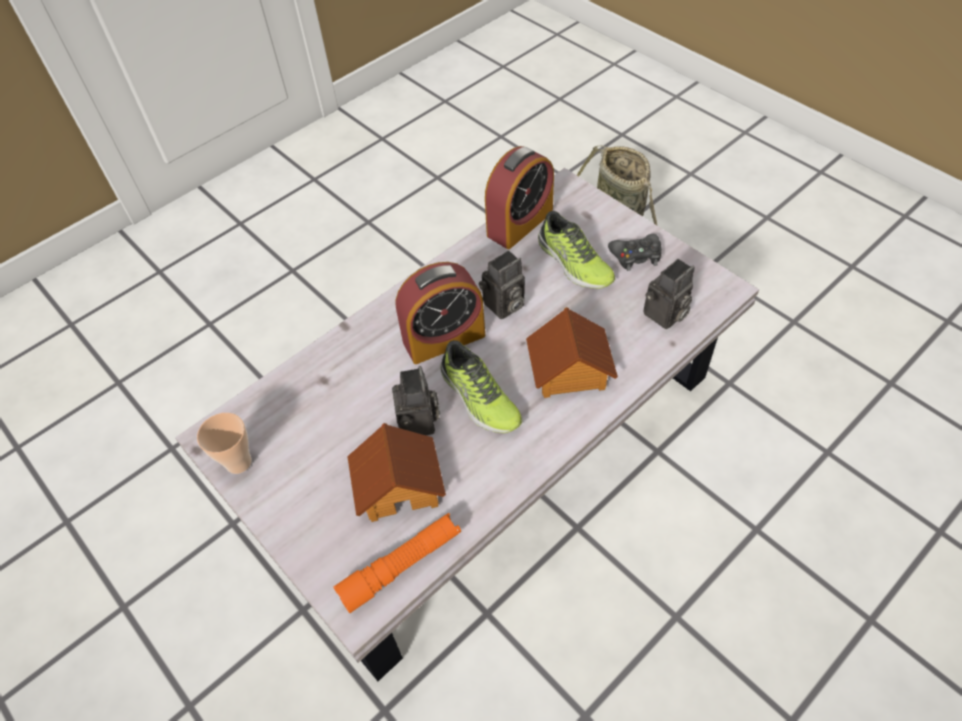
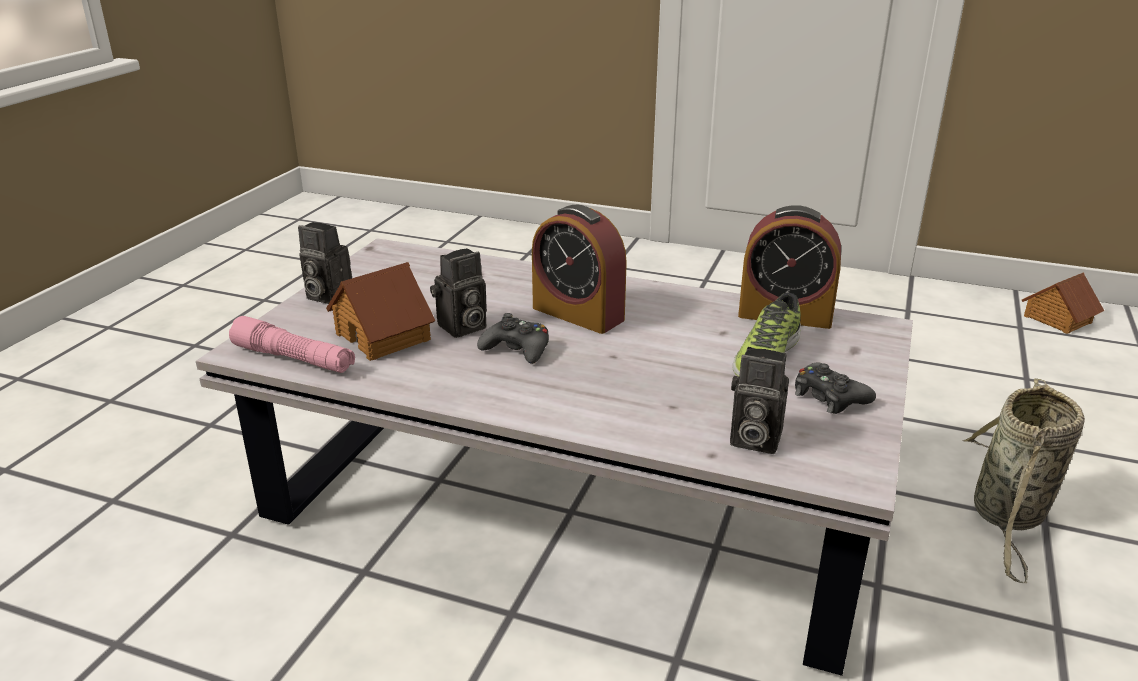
camera: 60 degrees right, 25 degrees down
cup [197,413,252,474] -> none
orange flashlight [333,513,461,613] -> pink flashlight [229,316,355,373]
shoe [440,340,523,433] -> black game controller [477,313,549,364]
camera [479,250,525,319] -> camera moved to [298,222,352,304]
toy house [526,307,618,398] -> toy house moved to [1022,272,1104,334]

